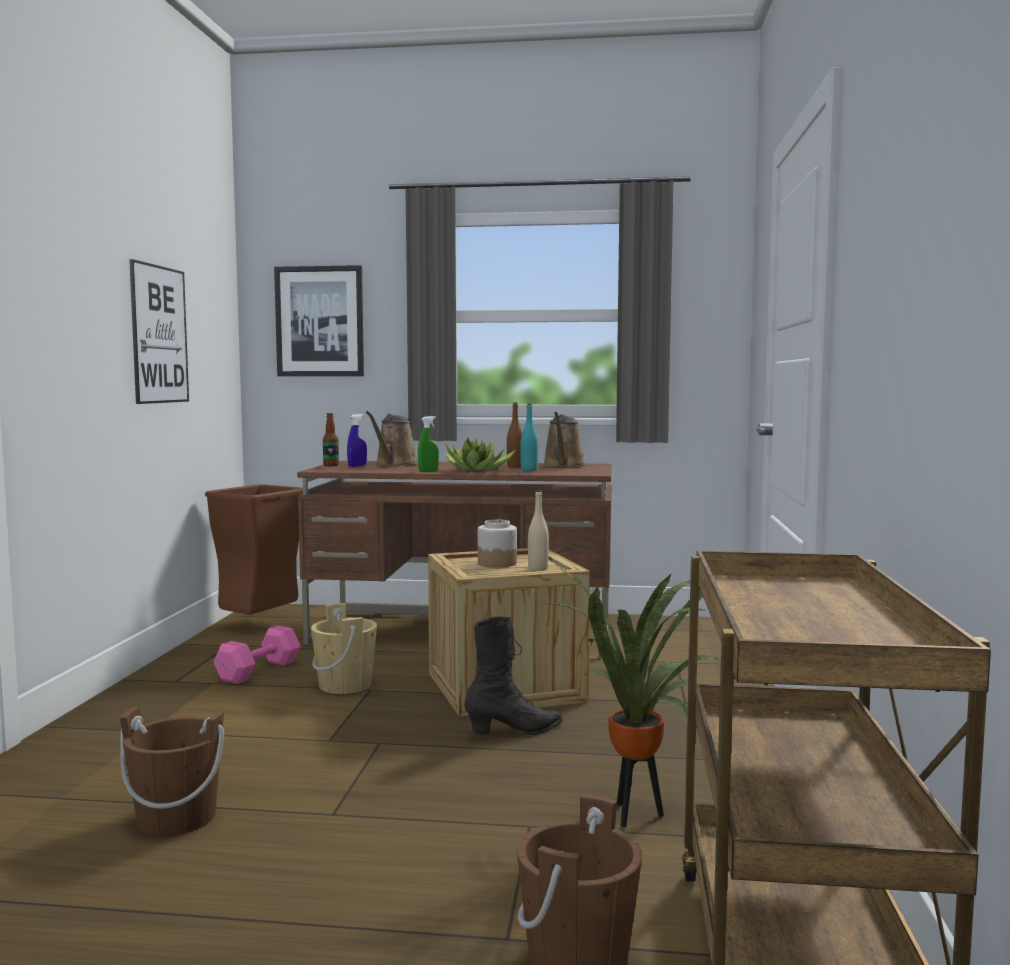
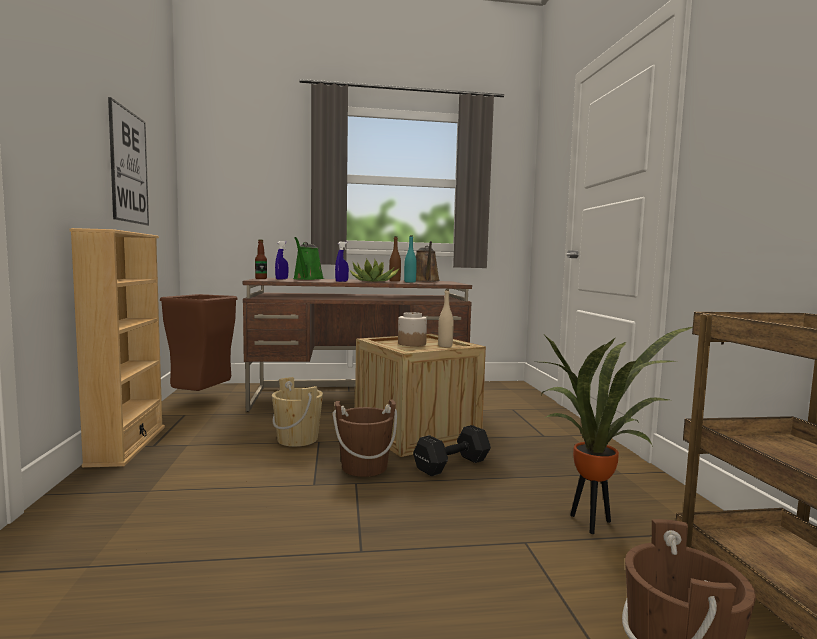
camera: 15 degrees left, 0 degrees up
brown bucket [120,707,224,836] -> brown bucket moved to [333,399,397,477]
pink dumbbell [214,626,301,684] -> none
picture [274,265,364,376] -> none
brown watering can [366,411,418,466] -> green watering can [293,237,324,280]
green spray bottle [418,416,439,472] -> blue spray bottle [335,242,349,282]
black boot [464,616,563,735] -> black dumbbell [413,425,491,476]
none -> beige bookcase [70,228,165,468]

